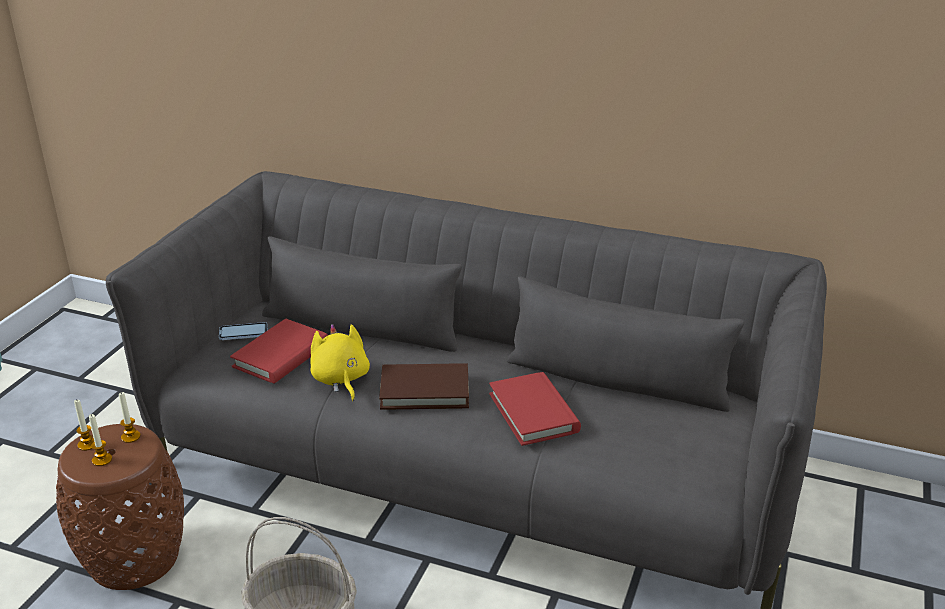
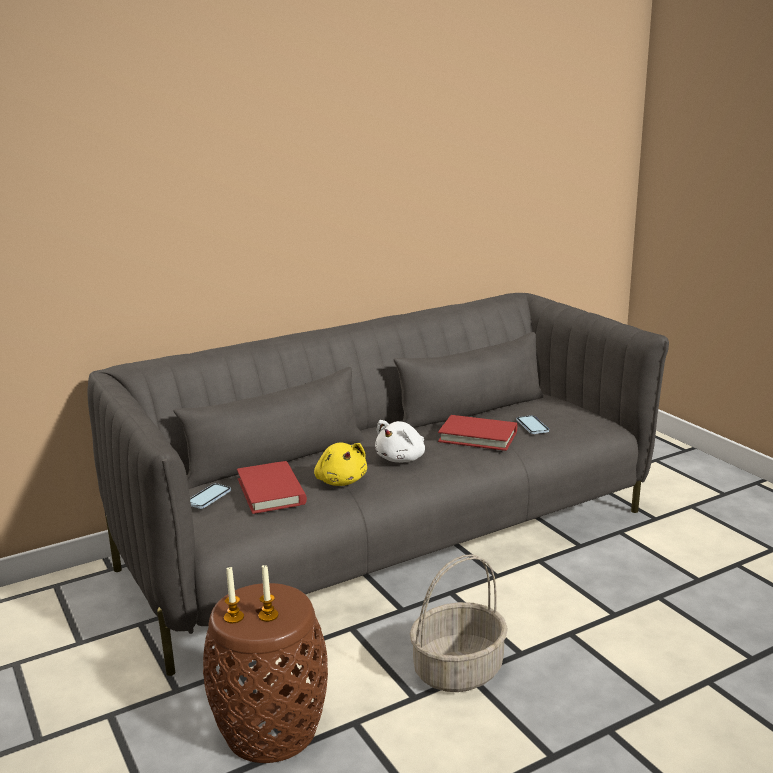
camera: 50 degrees left, 10 degrees down
candle [119,392,141,443] -> none
yellow plush toy [310,324,370,401] -> yellow plush toy turned 135 degrees counterclockwise [314,443,367,486]
brown book [379,363,469,410] -> white plush toy [375,420,425,462]
none -> phone [516,415,549,434]

